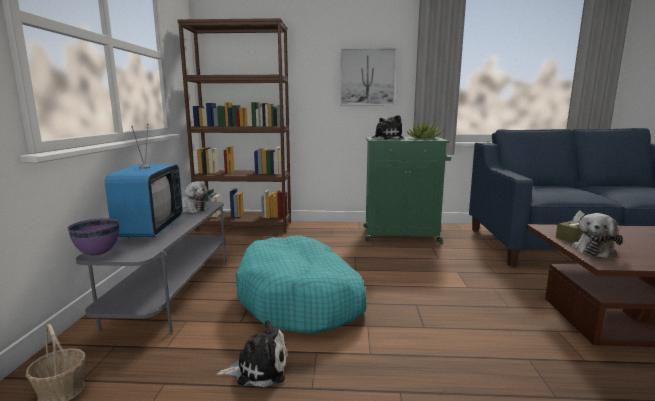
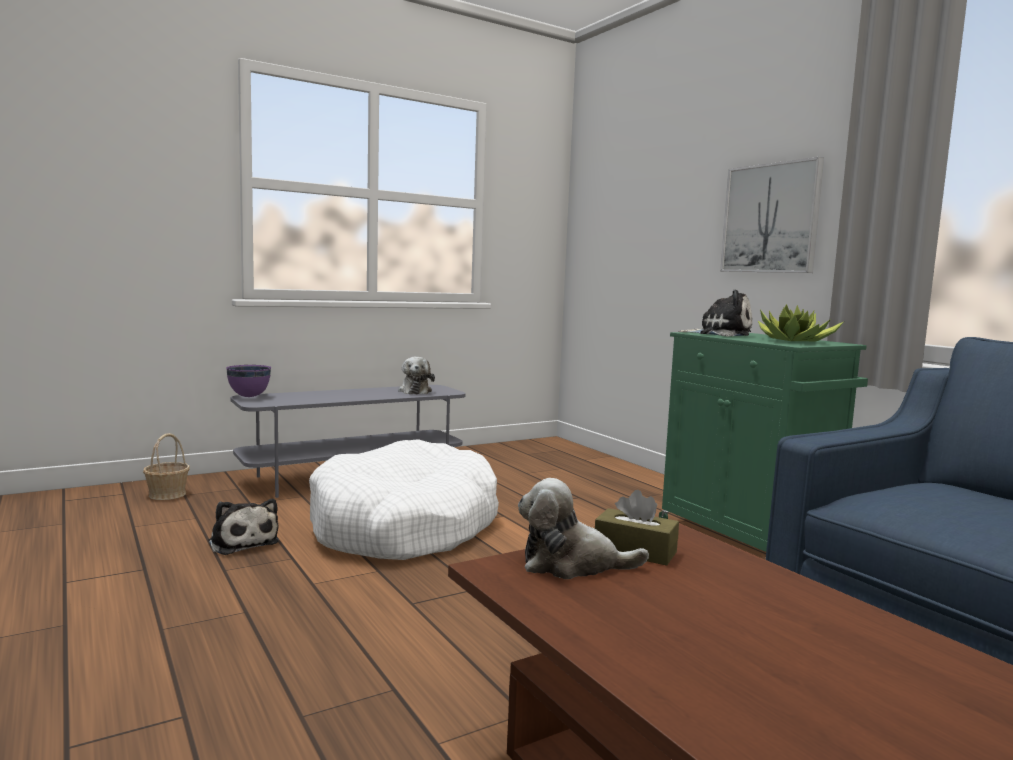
camera: 55 degrees right, 5 degrees down
television [105,124,183,238] -> none
brown bookcase [178,18,291,233] -> none
turquoise dog bed [236,236,367,334] -> white dog bed [309,439,499,560]

